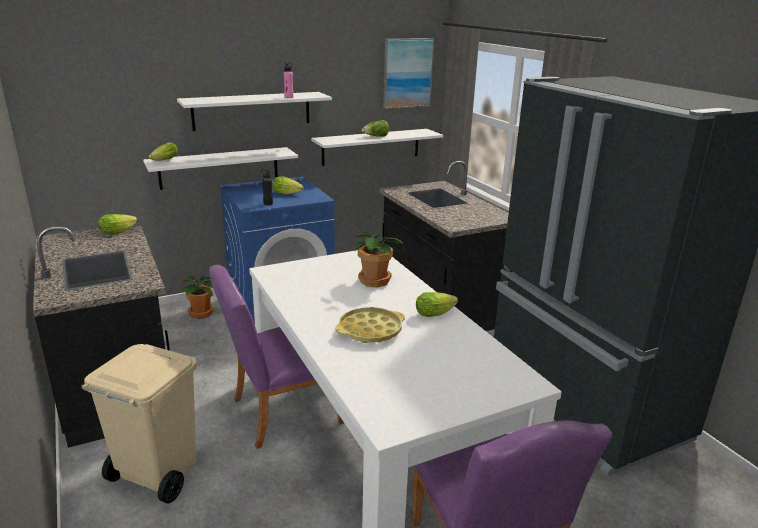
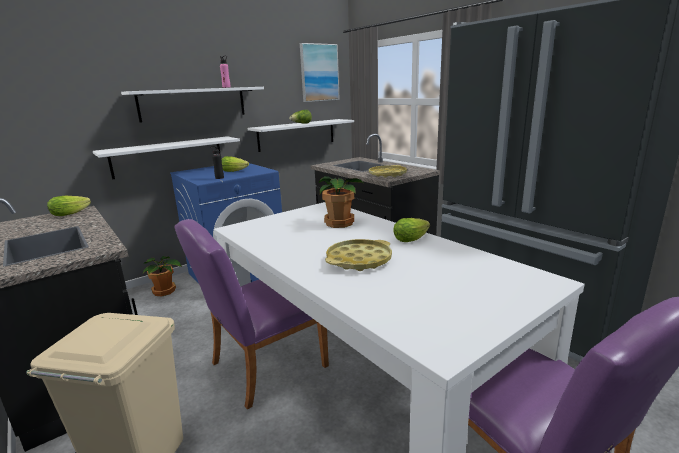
camera: 10 degrees left, 5 degrees down
lettuce [149,142,178,161] -> none
none -> yellow tray [369,165,407,178]

